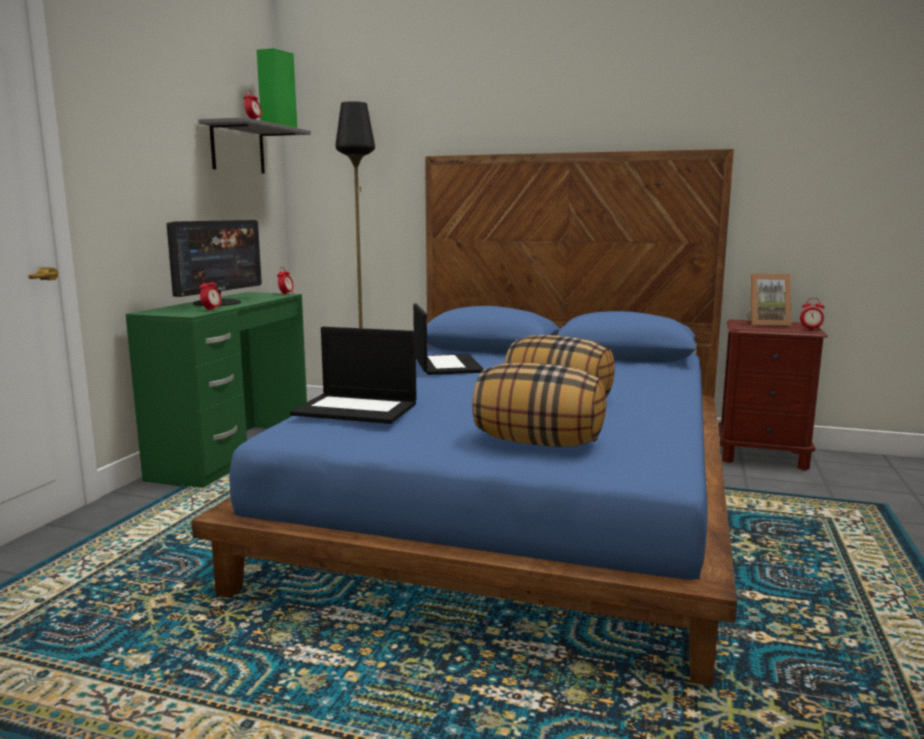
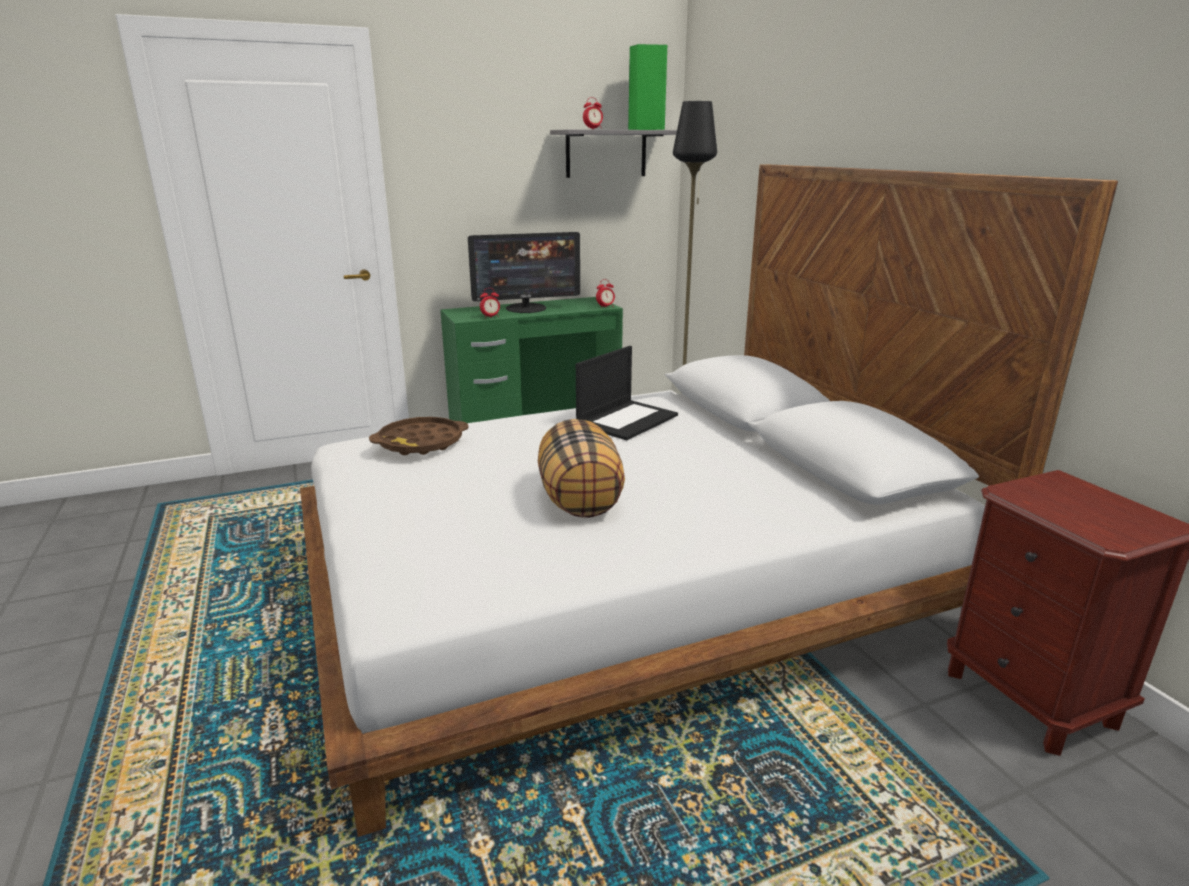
camera: 50 degrees right, 10 degrees up
blue bed [192,149,737,686] -> white bed [300,164,1118,837]
laptop [290,327,417,424] -> brown tray [369,417,469,455]
pillow [472,362,606,447] -> none
picture frame [746,274,791,326] -> none
alarm clock [800,298,824,330] -> none

